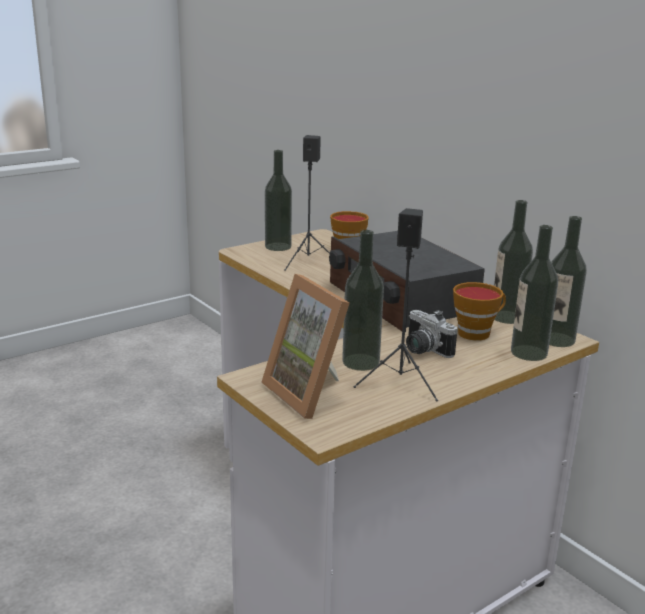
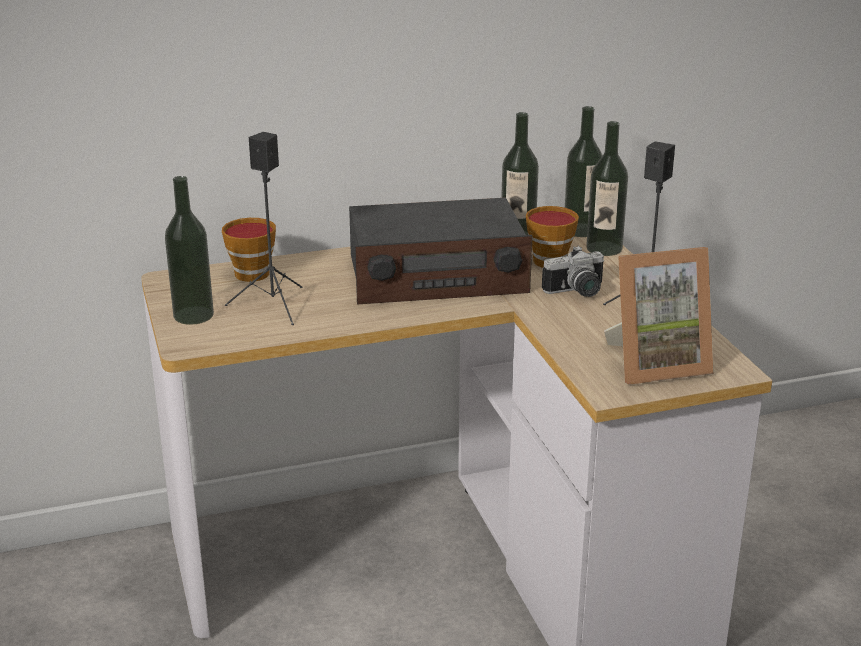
camera: 70 degrees left, 5 degrees up
bottle [342,230,384,371] -> none

